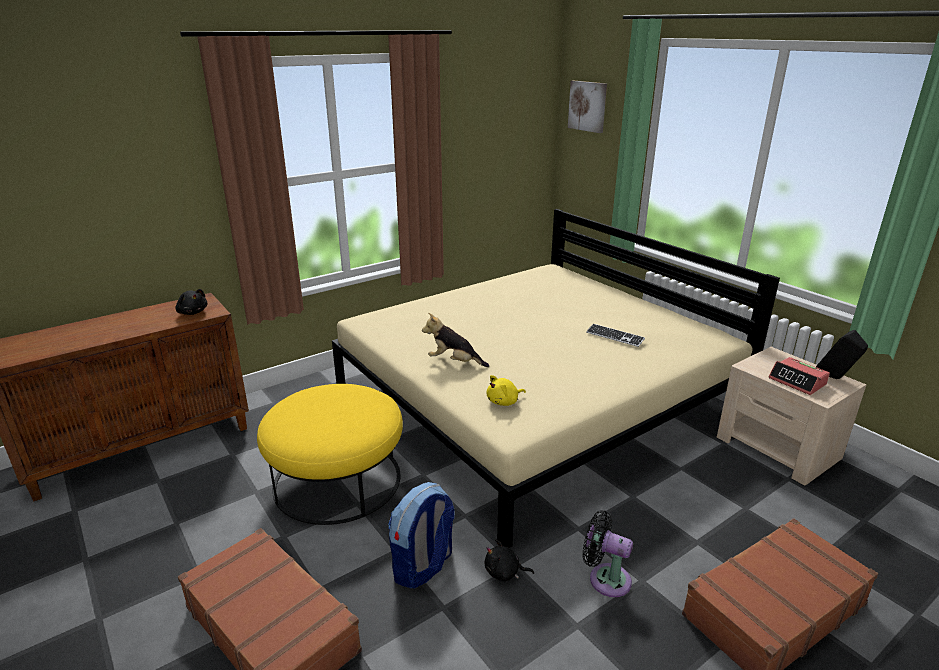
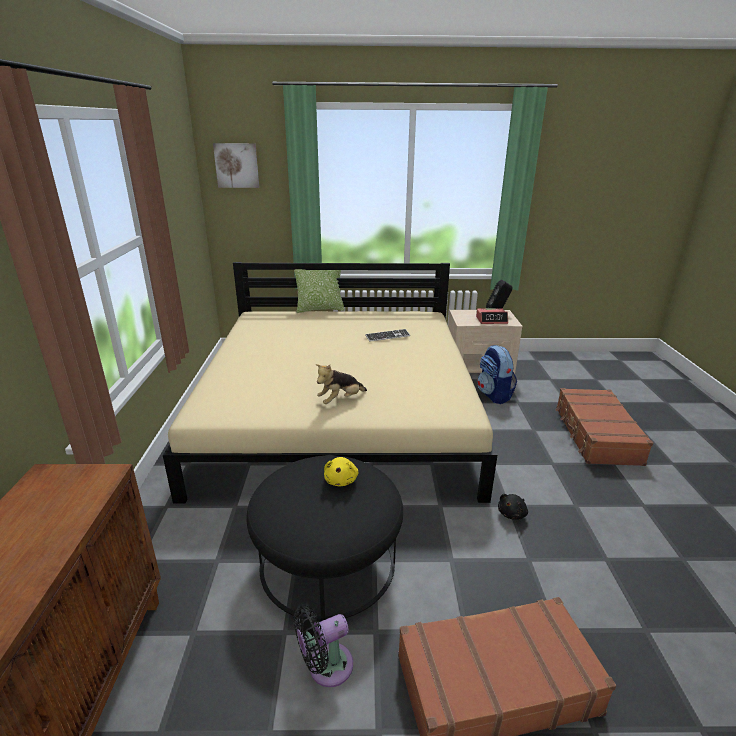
camera: 55 degrees left, 0 degrees up
black plush toy [175,289,208,315] -> none
yellow ottoman [257,384,403,525] -> black ottoman [247,455,403,621]
backpack [388,482,455,588] -> backpack moved to [477,345,517,404]
yellow plush toy [486,375,526,406] -> yellow plush toy moved to [324,457,358,486]
black fan [582,510,633,597] -> black fan moved to [294,605,353,687]
none -> pillow [294,269,345,313]

